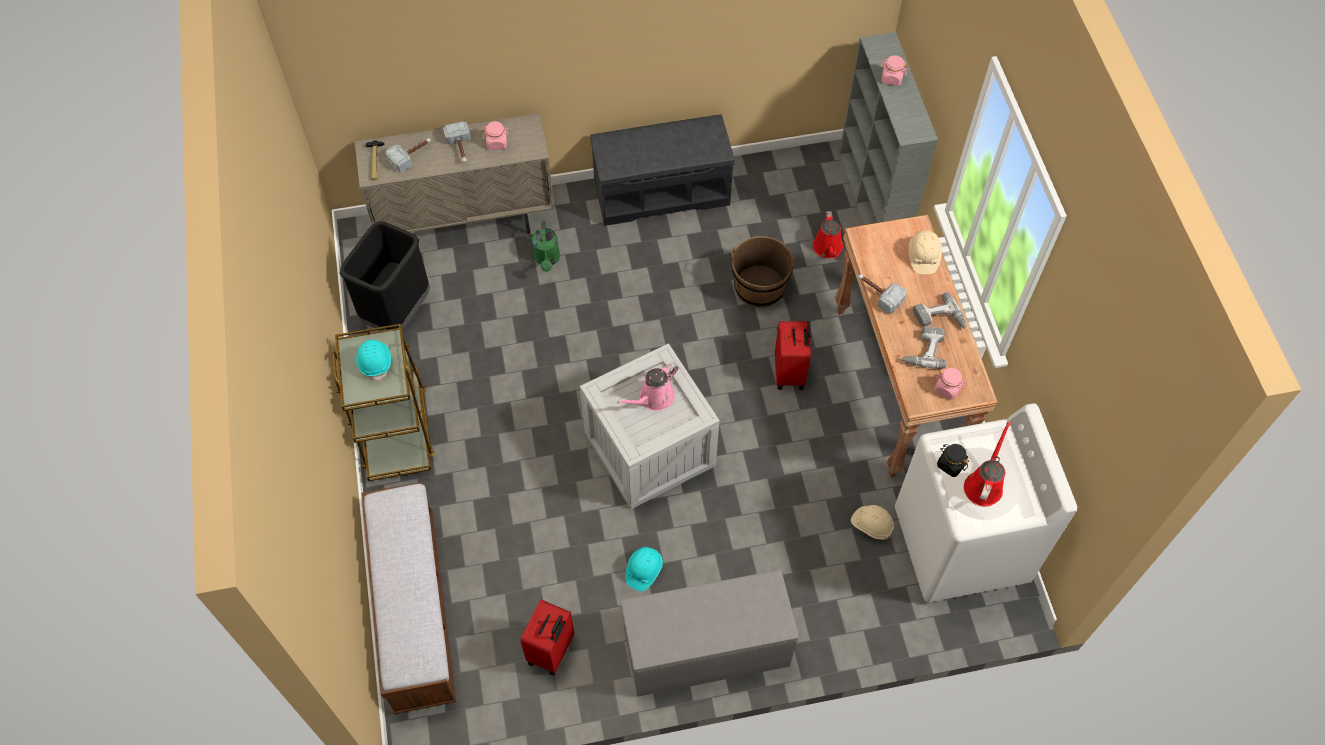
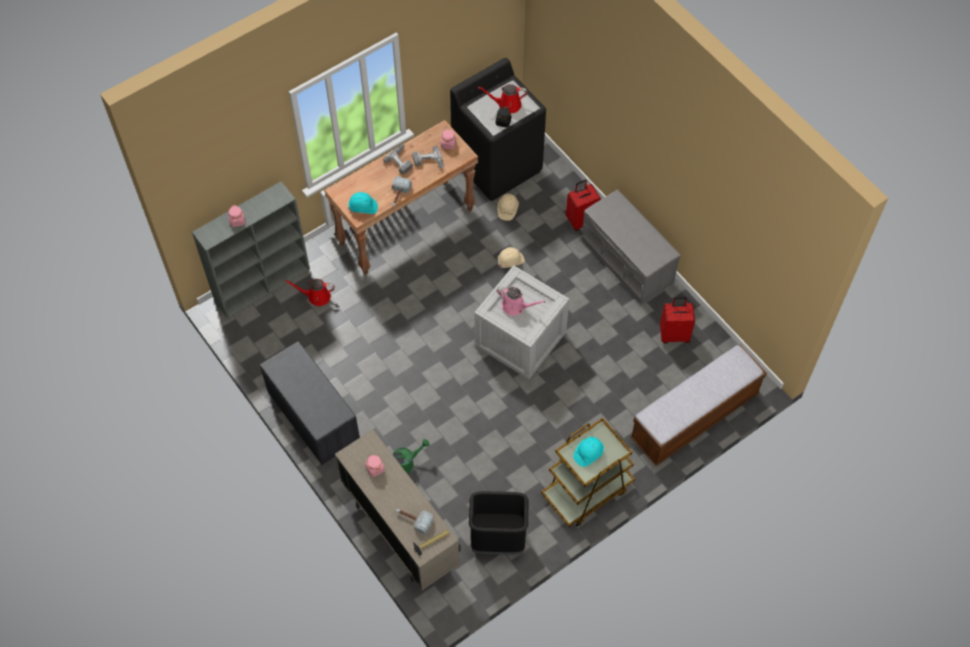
camera: 115 degrees left, 0 degrees up
hammer [443,121,471,162] -> none
turquoise hard hat [625,547,663,591] -> turquoise hard hat moved to [348,192,378,214]
brown bucket [731,236,795,308] -> none
red suitcase [775,321,811,390] -> red suitcase moved to [566,180,601,231]
red watering can [813,211,843,260] -> red watering can turned 150 degrees counterclockwise [285,279,335,306]
white washing machine [895,403,1077,603] -> black washing machine [450,58,546,201]
beige hard hat [909,231,942,274] -> beige hard hat moved to [498,247,525,268]

